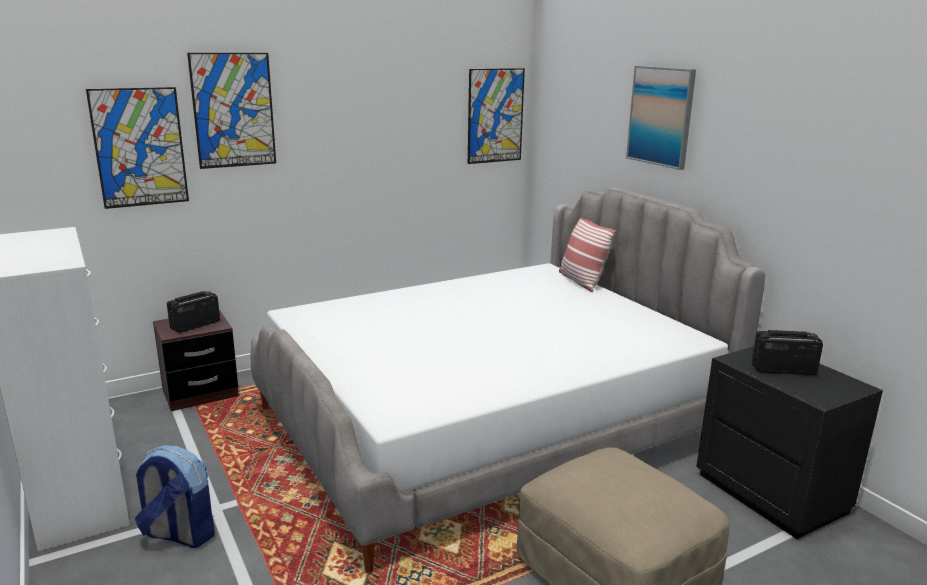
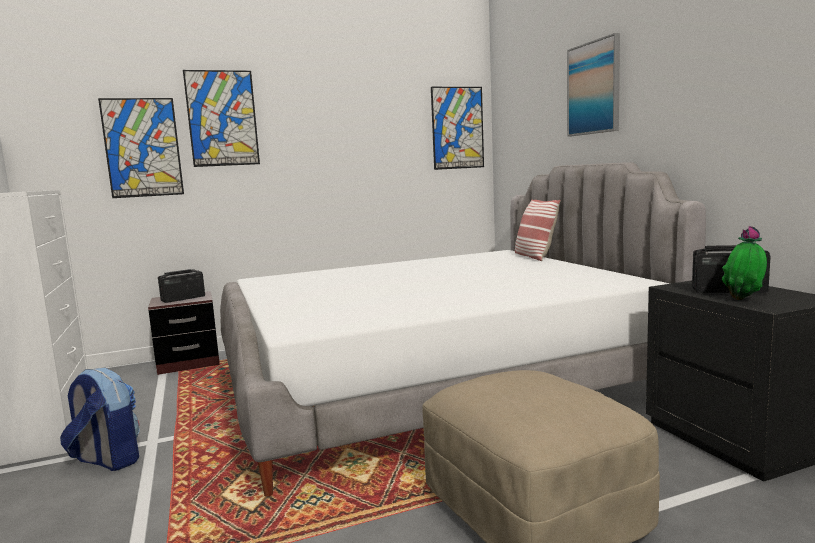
camera: 10 degrees right, 10 degrees down
none -> potted plant [722,226,767,300]

